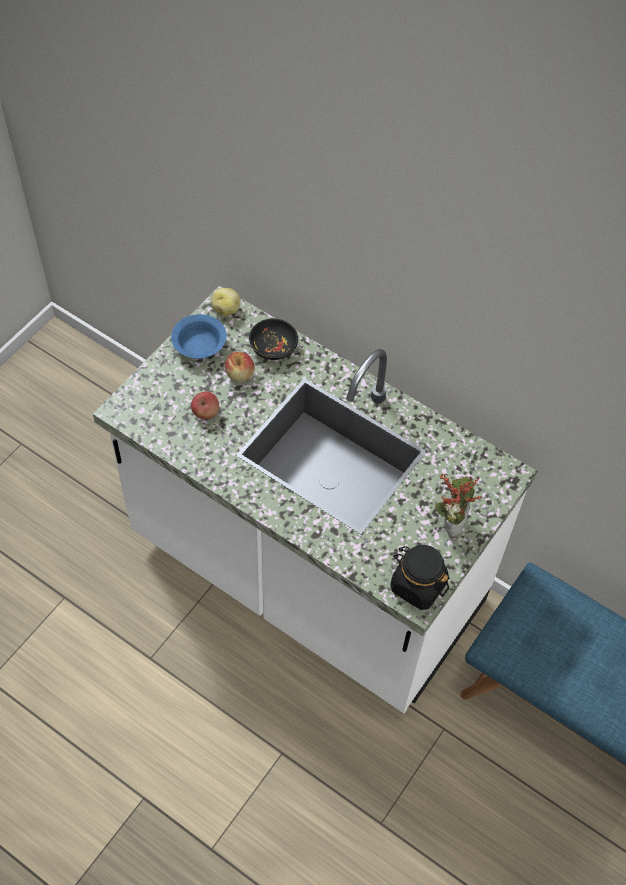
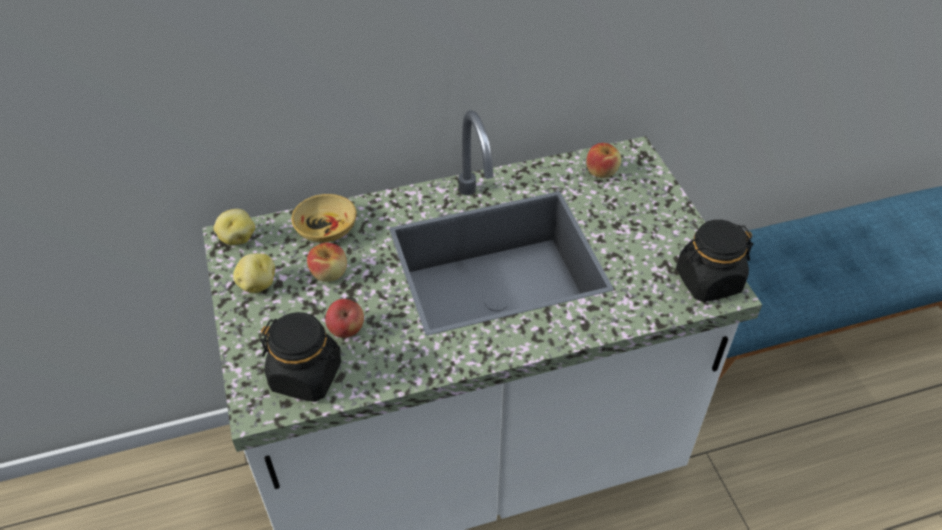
camera: 50 degrees left, 10 degrees down
blue bowl [171,314,227,359] -> potato [233,254,275,293]
black bowl [249,319,298,360] -> beige bowl [291,194,357,243]
potted plant [435,474,481,537] -> none
none -> black jar [260,312,341,402]
none -> apple [586,143,621,178]

